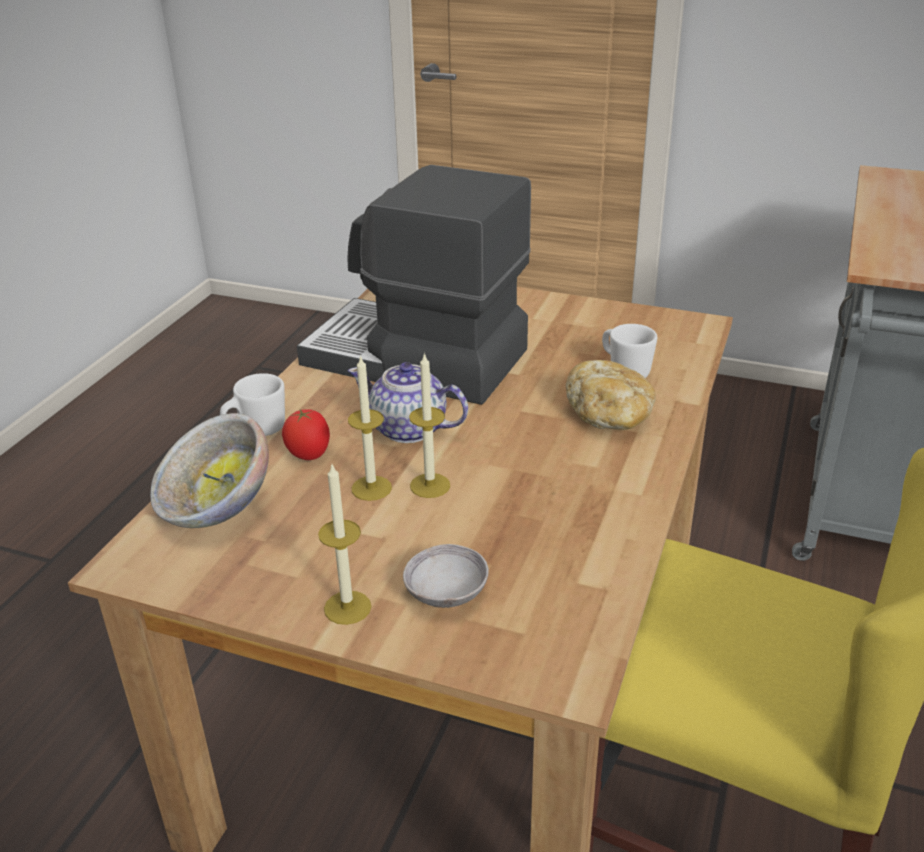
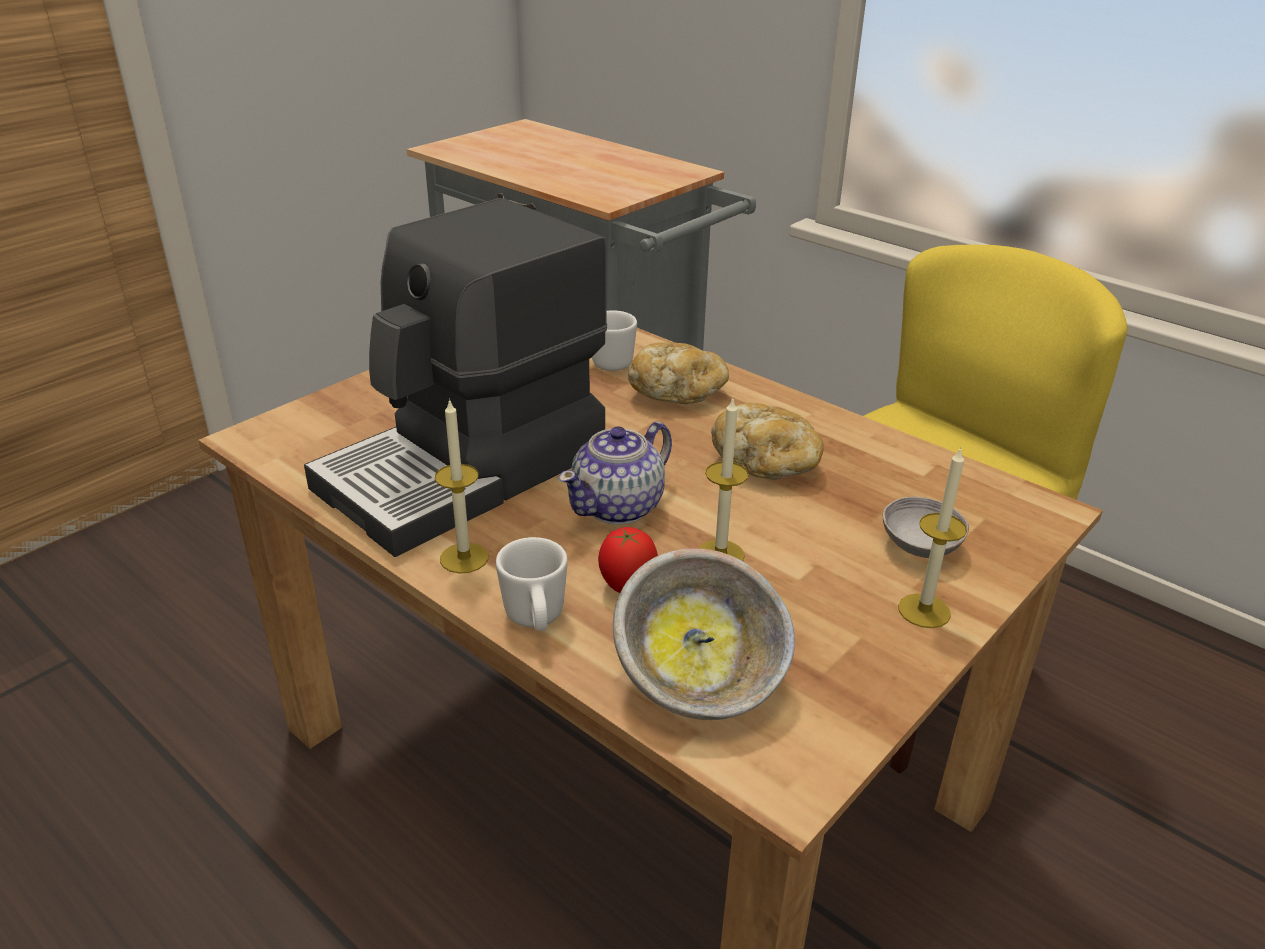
camera: 70 degrees left, 0 degrees up
candle [409,353,450,498] -> candle moved to [435,398,489,574]
none -> bread [711,403,824,480]

